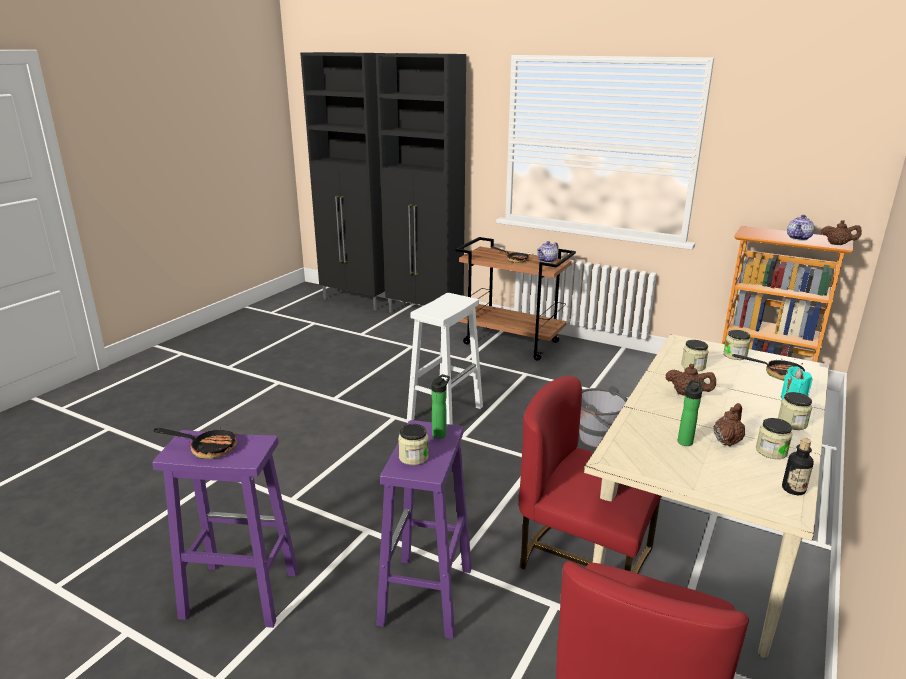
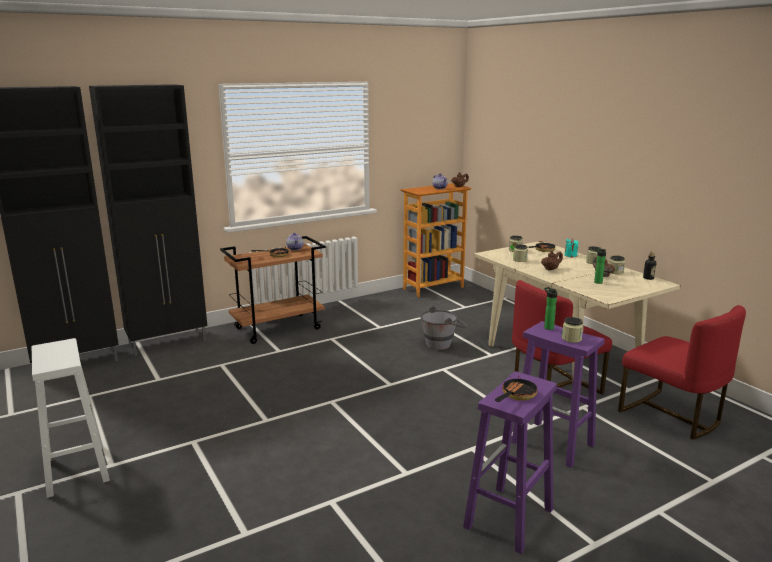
camera: 60 degrees left, 5 degrees down
white stool [407,293,483,425] -> white stool moved to [32,338,110,498]

